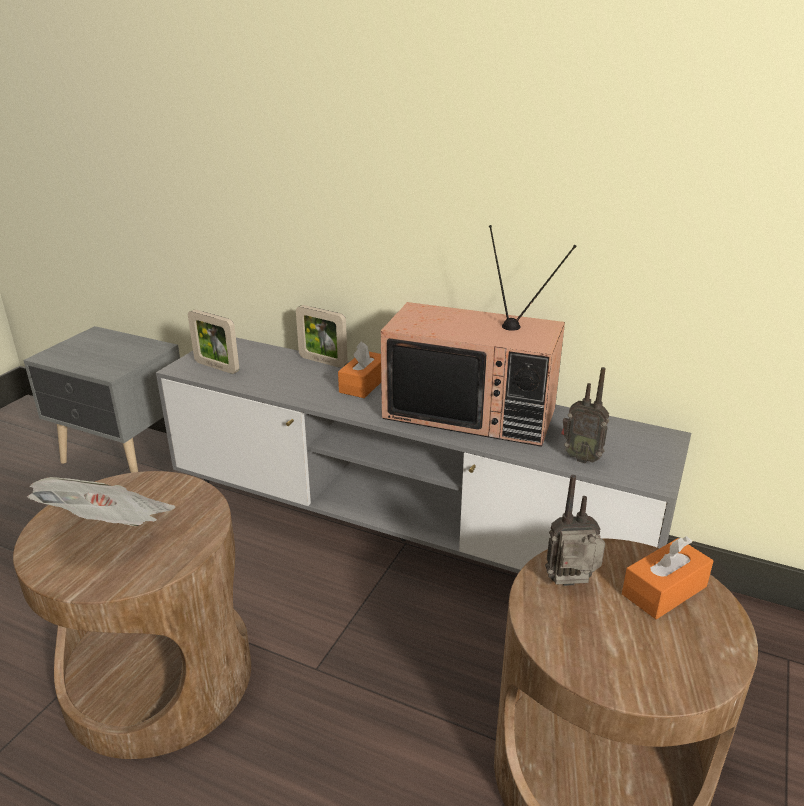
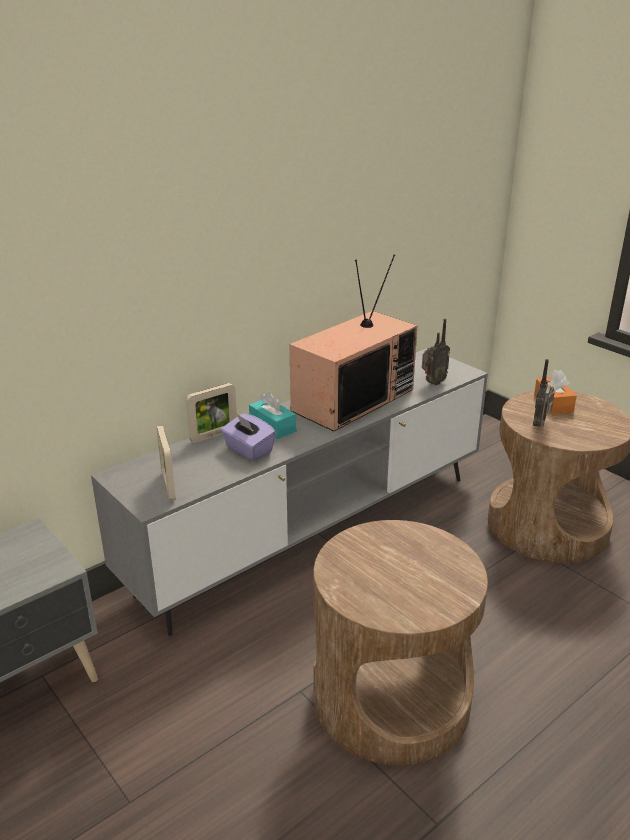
camera: 65 degrees left, 0 degrees up
newspaper [27,477,176,526] -> none
picture frame [188,309,239,374] -> picture frame turned 105 degrees clockwise [156,425,176,501]
orange tissue box [338,341,381,398] -> turquoise tissue box [249,392,296,439]
none -> purple tissue box [221,413,276,461]

